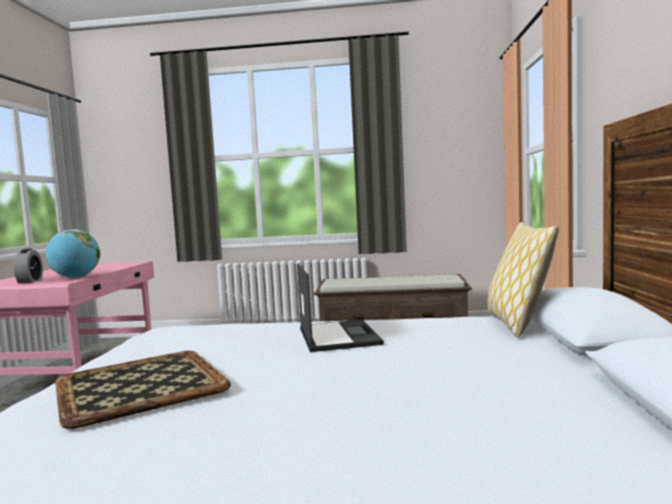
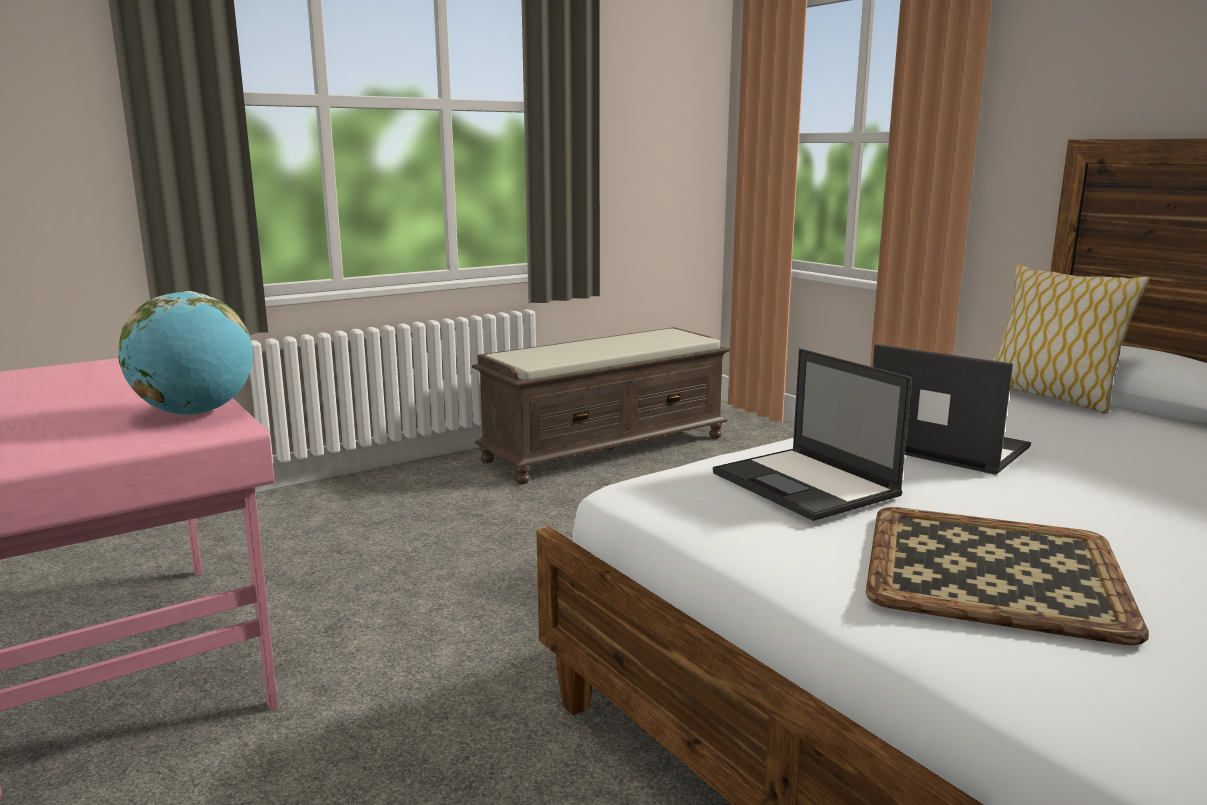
camera: 40 degrees left, 10 degrees up
alarm clock [14,249,43,284] -> none
none -> laptop [713,348,912,521]

